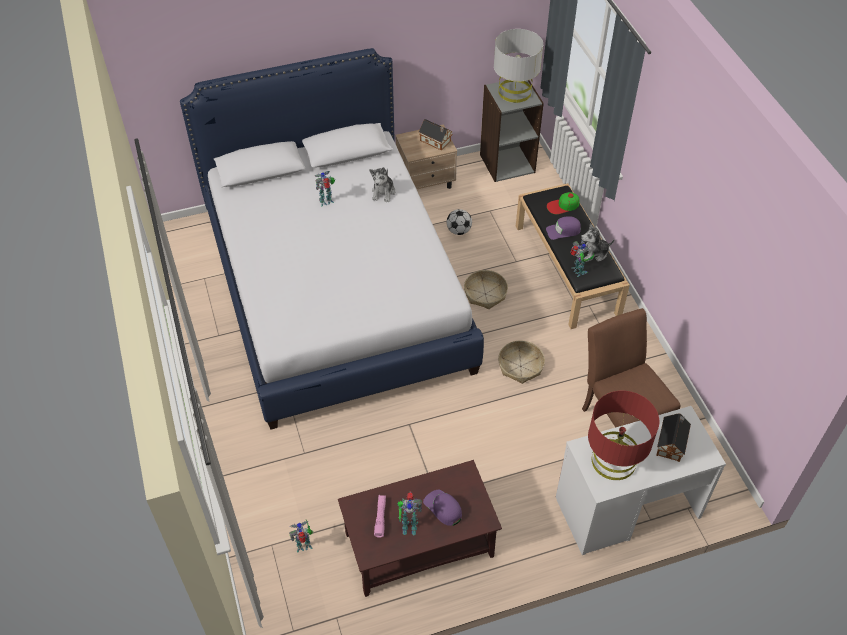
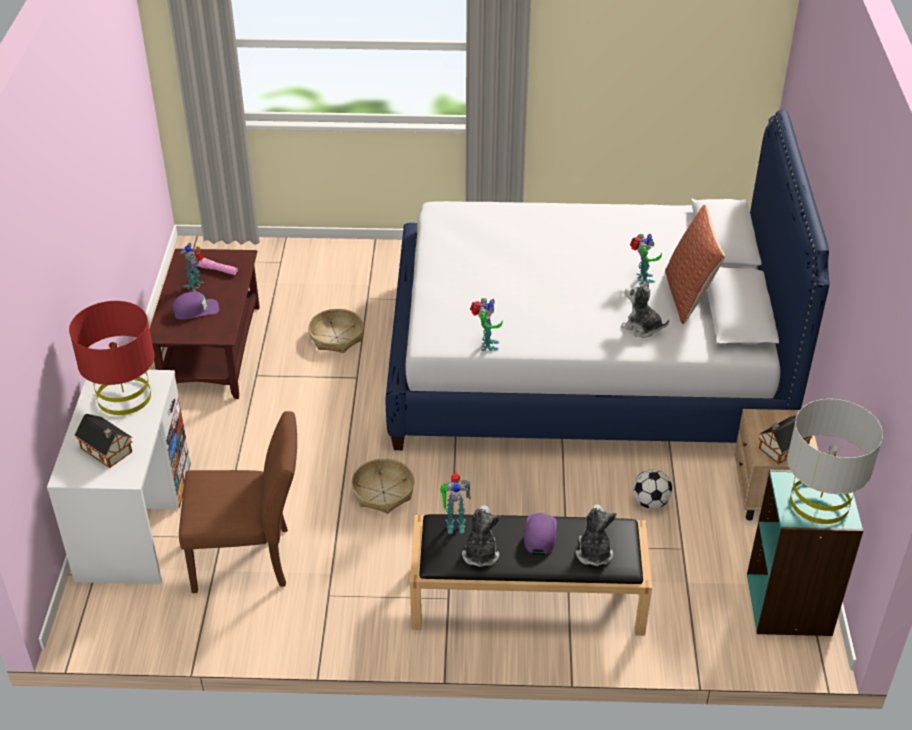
camera: 110 degrees right, 10 degrees down
toy robot [289,520,313,552] -> toy robot moved to [470,298,502,351]
basket [464,270,508,309] -> basket moved to [308,309,364,353]
grey bookcase [480,80,544,182] -> turquoise bookcase [747,470,863,636]
cap [547,192,579,214] -> plush toy [576,504,617,566]
none -> pillow [665,204,725,324]

